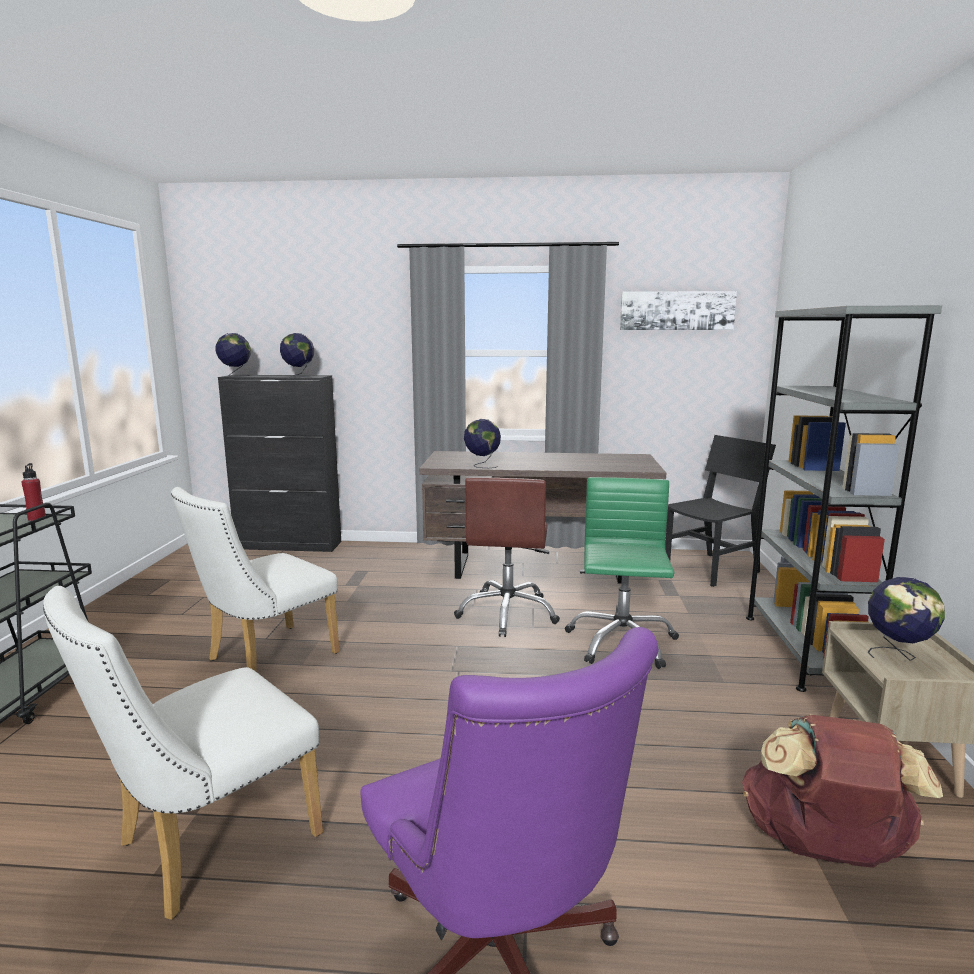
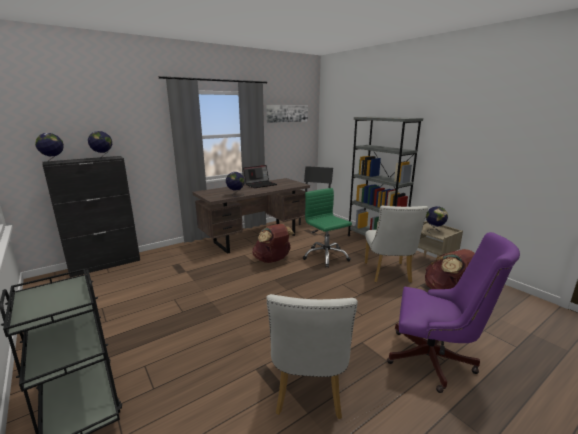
camera: 40 degrees left, 5 degrees up
red bottle [22,463,46,521] -> none
white chair [171,487,340,672] -> white chair moved to [364,206,428,283]
brown office chair [454,477,560,637] -> brown backpack [252,224,295,263]
none -> laptop [243,165,277,188]

